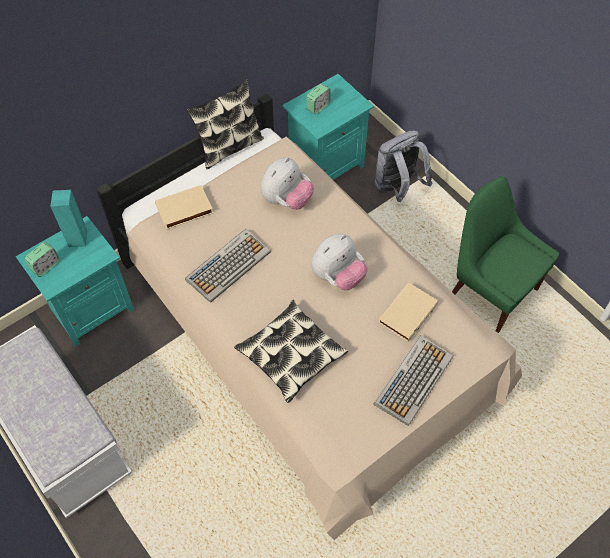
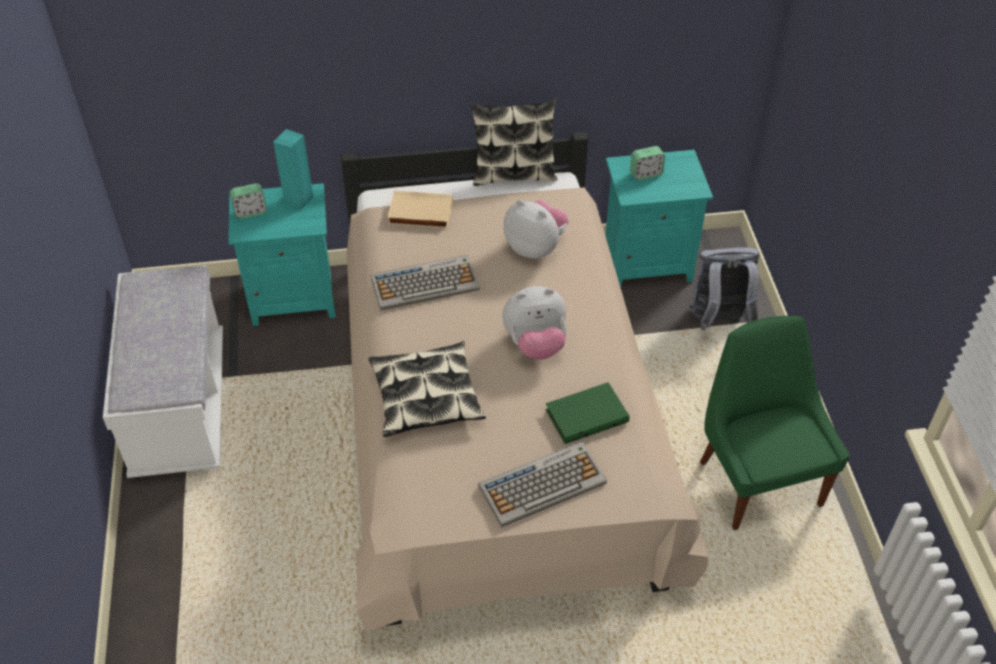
camera: 30 degrees right, 10 degrees down
plush toy [260,157,314,210] -> plush toy turned 120 degrees counterclockwise [504,200,569,259]
beige book [378,282,438,342] -> green book [545,382,630,444]

